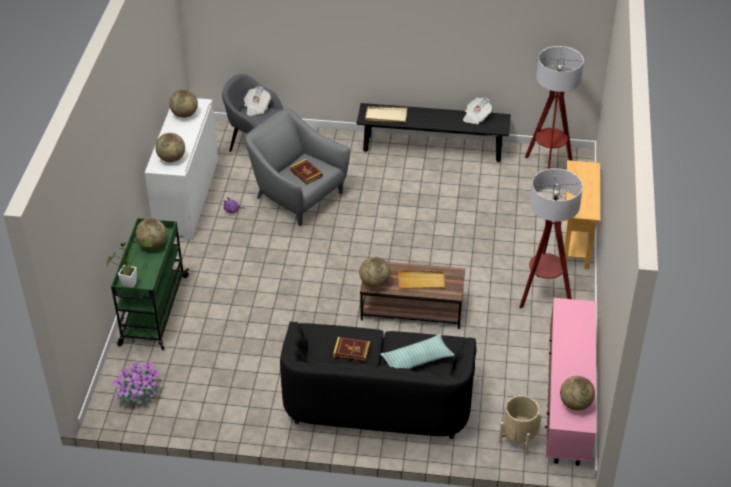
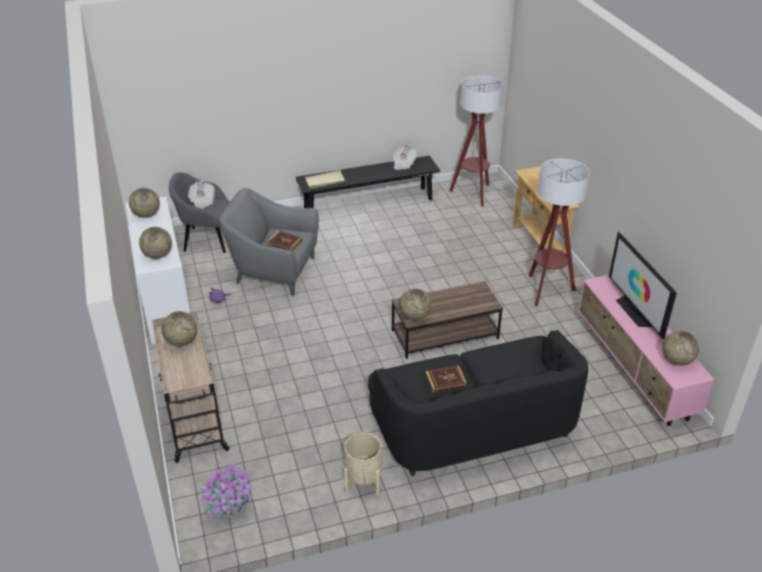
camera: 25 degrees left, 5 degrees down
potted plant [107,239,153,287] -> none
green cart [111,218,189,350] -> beige cart [152,311,229,463]
pillow [380,334,455,369] -> none
beige tray [398,270,445,290] -> none
beige planter [499,395,542,455] -> beige planter moved to [344,432,382,495]
none -> television [609,232,677,339]

